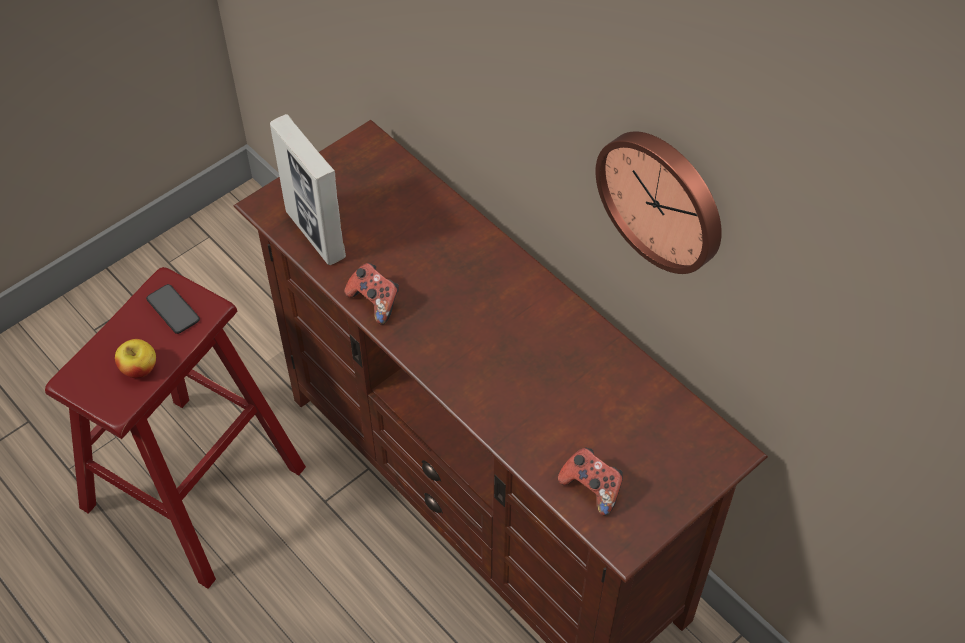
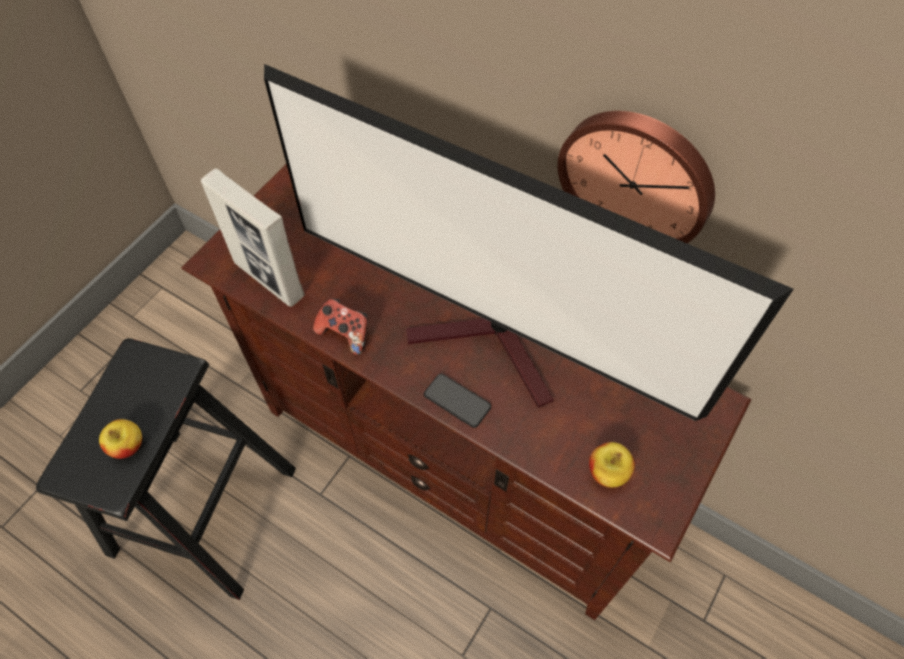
camera: 15 degrees left, 5 degrees up
red stool [45,267,306,589] -> black stool [36,338,296,600]
phone [146,284,200,334] -> phone moved to [424,374,491,428]
game controller [558,447,623,516] -> apple [589,442,635,488]
none -> television [264,64,794,421]

